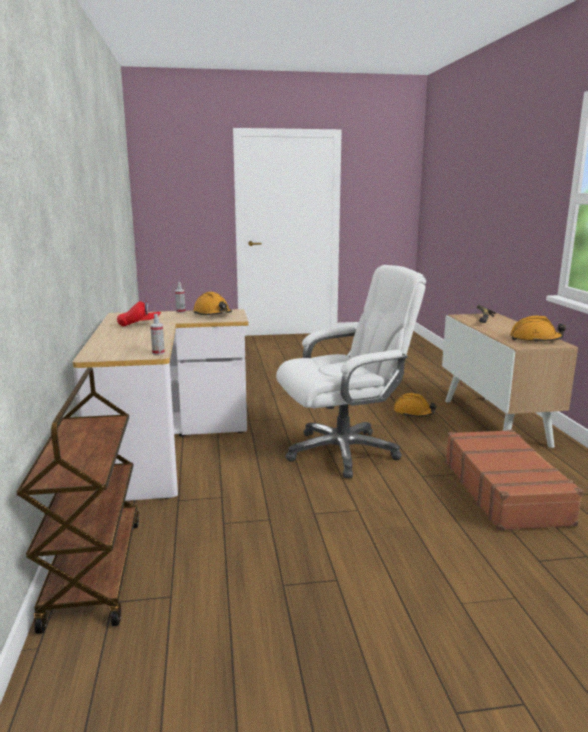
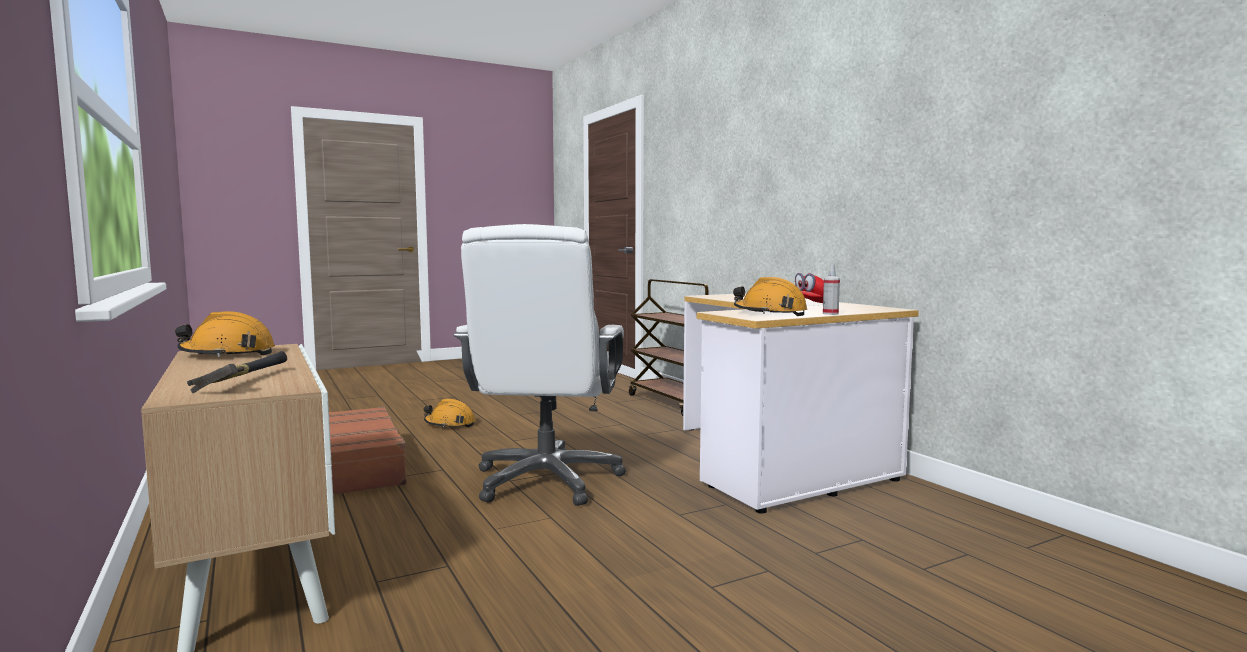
camera: 160 degrees right, 10 degrees down
spray bottle [150,314,165,355] -> none
white office chair [276,265,426,478] -> white office chair turned 45 degrees counterclockwise [453,224,626,506]
orange hard hat [393,393,437,417] -> orange hard hat moved to [423,399,475,428]

